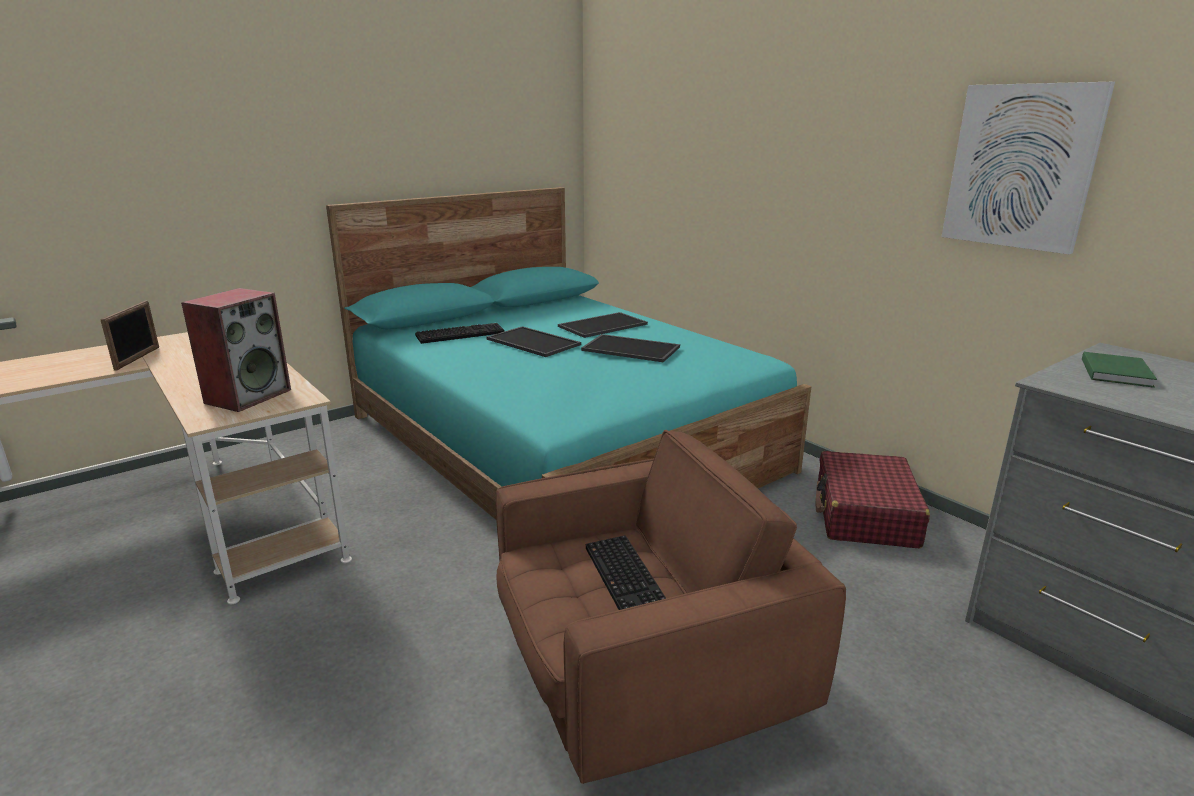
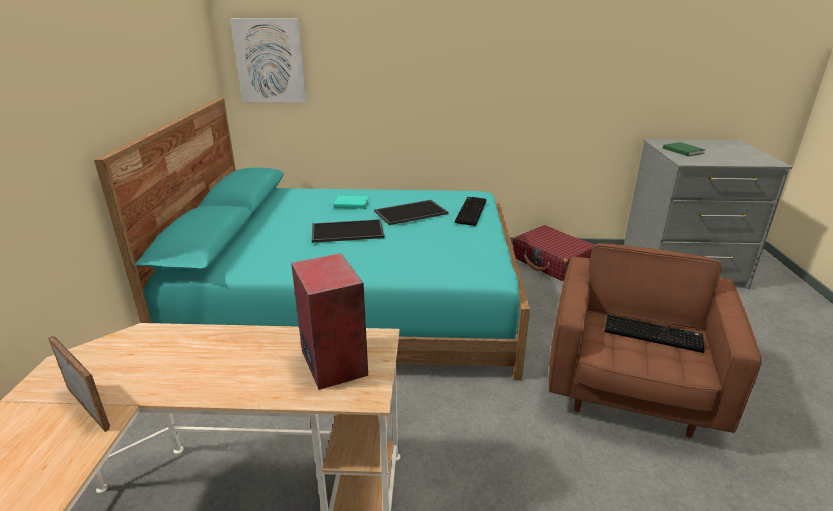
camera: 50 degrees left, 5 degrees up
keyboard [415,323,505,344] -> keyboard moved to [455,197,487,226]
tray [558,312,648,338] -> turquoise book [334,196,369,209]
picture [941,82,1115,254] -> picture moved to [230,18,307,103]

